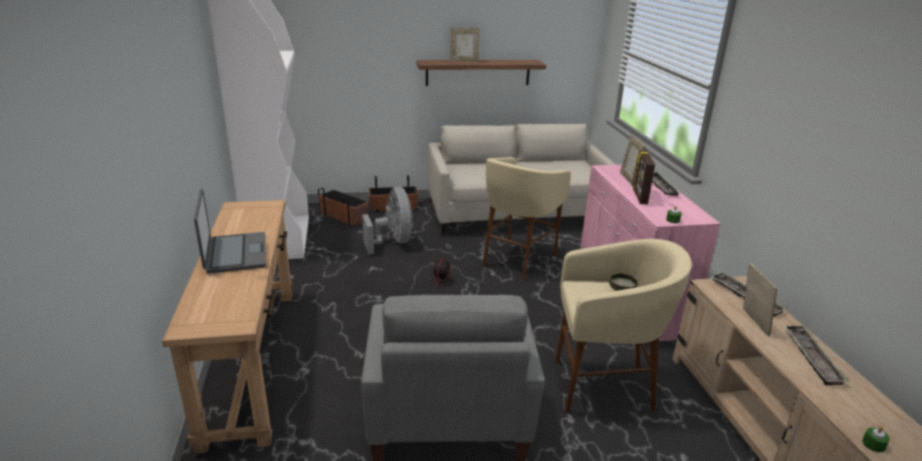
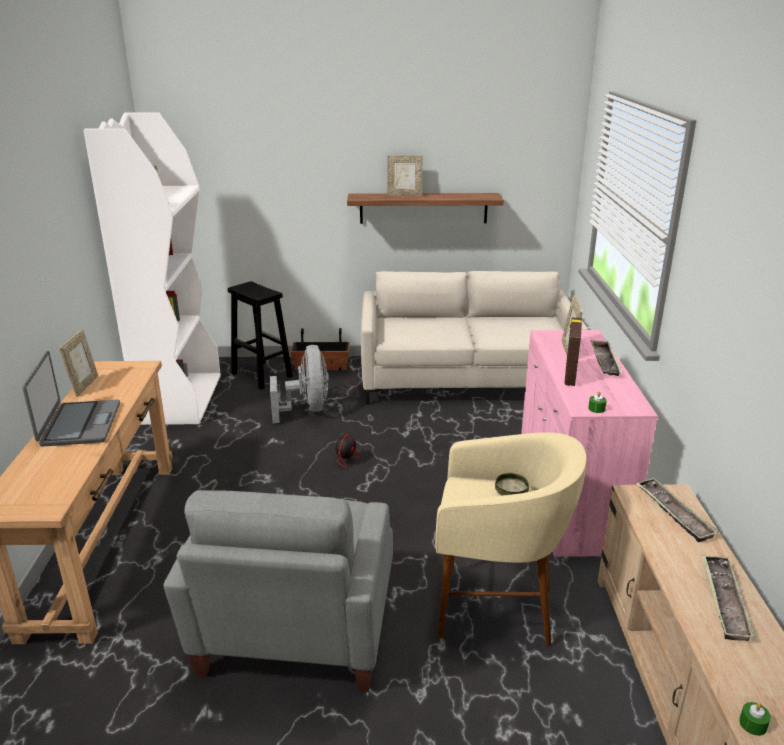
camera: 10 degrees right, 0 degrees up
planter [318,188,369,226] -> black stool [228,281,293,390]
beige stool [482,157,571,280] -> none
picture frame [743,263,778,336] -> picture frame moved to [59,330,98,397]

